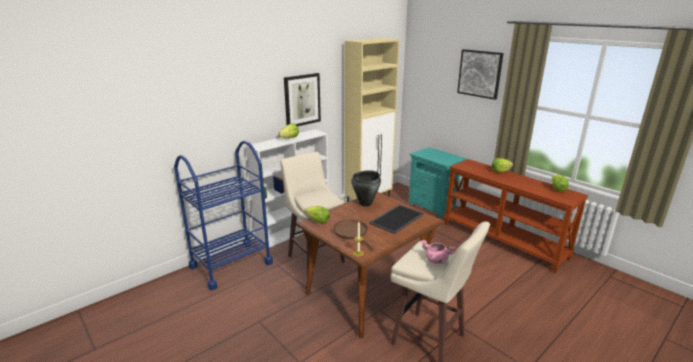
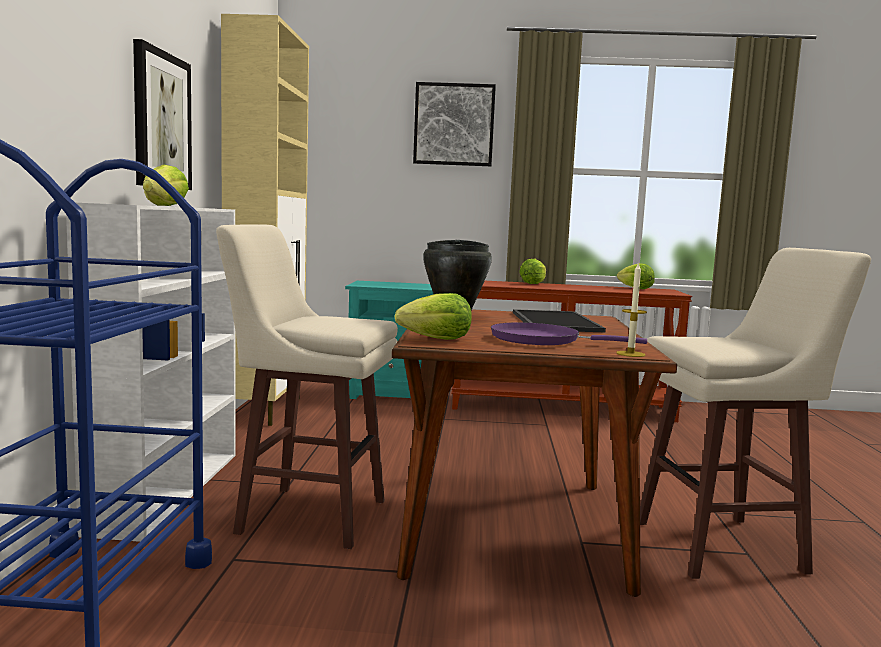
camera: 45 degrees left, 15 degrees down
brown frying pan [333,219,375,250] -> purple frying pan [491,322,647,345]
pink cooking pot [421,240,455,264] -> none

